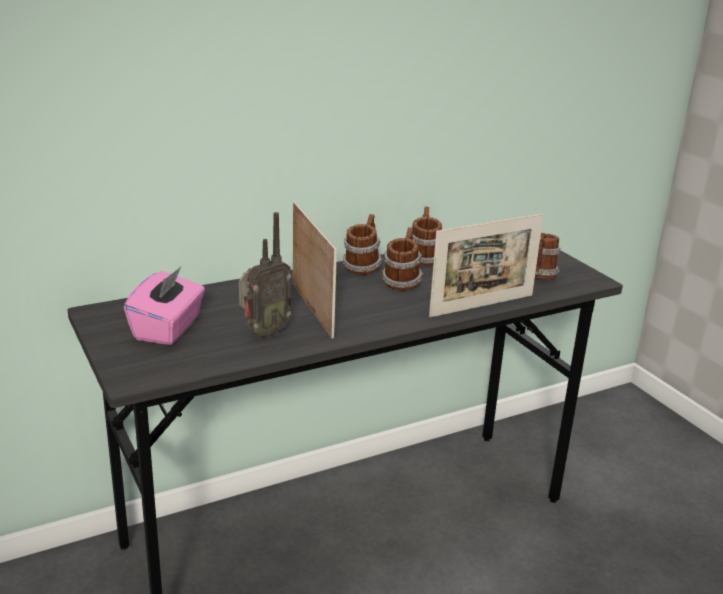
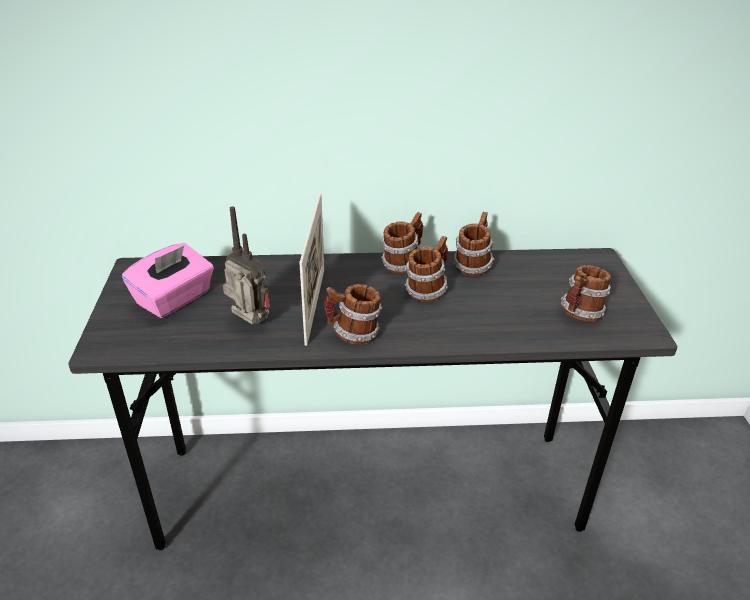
camera: 25 degrees right, 10 degrees up
radio [239,212,291,338] -> radio turned 120 degrees counterclockwise [223,206,270,325]
picture frame [429,213,544,317] -> none
none -> mug [324,284,382,344]

